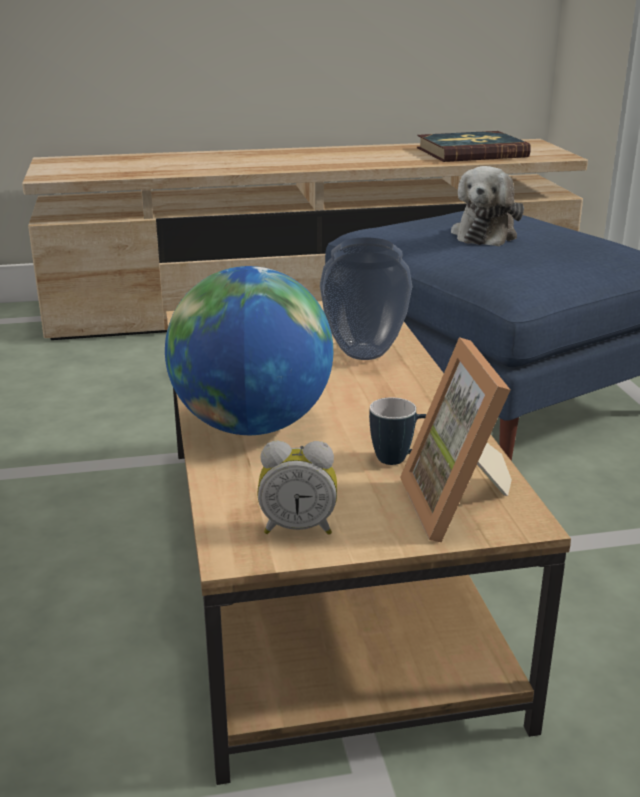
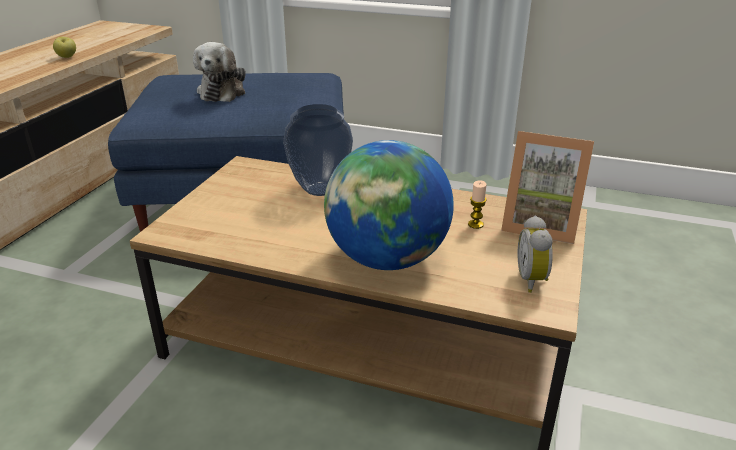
camera: 60 degrees left, 5 degrees up
alarm clock [257,441,337,535] -> alarm clock turned 150 degrees clockwise [518,215,553,293]
mug [369,397,427,465] -> candle [468,180,487,229]
book [417,131,531,162] -> none
plush toy [451,166,524,246] -> plush toy turned 45 degrees clockwise [193,42,246,102]
none -> apple [53,37,76,58]

